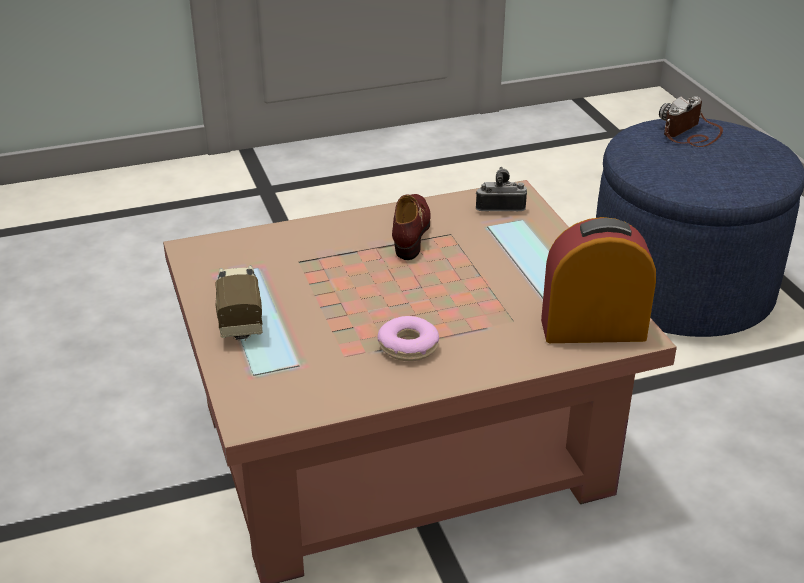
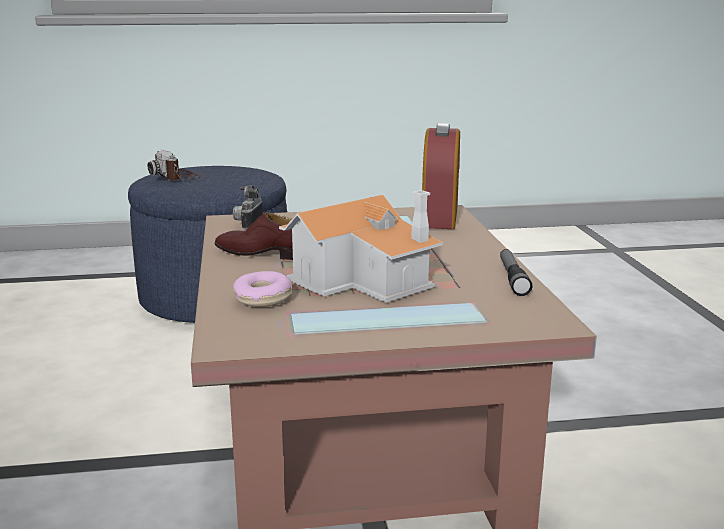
camera: 80 degrees left, 15 degrees down
toy truck [215,265,263,342] -> none
donut [378,316,439,361] -> donut moved to [233,271,292,307]
none -> toy house [279,190,443,303]
none -> flashlight [500,249,533,296]

